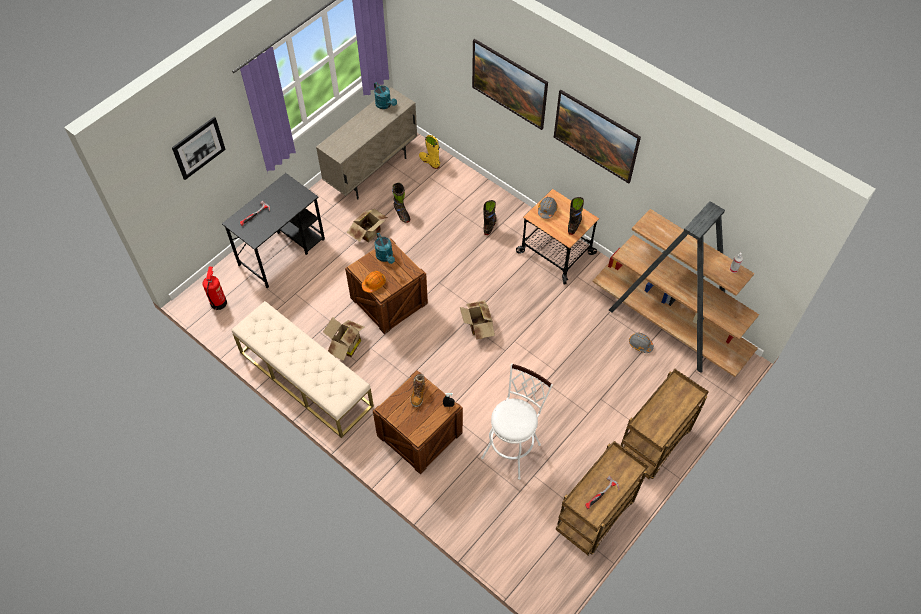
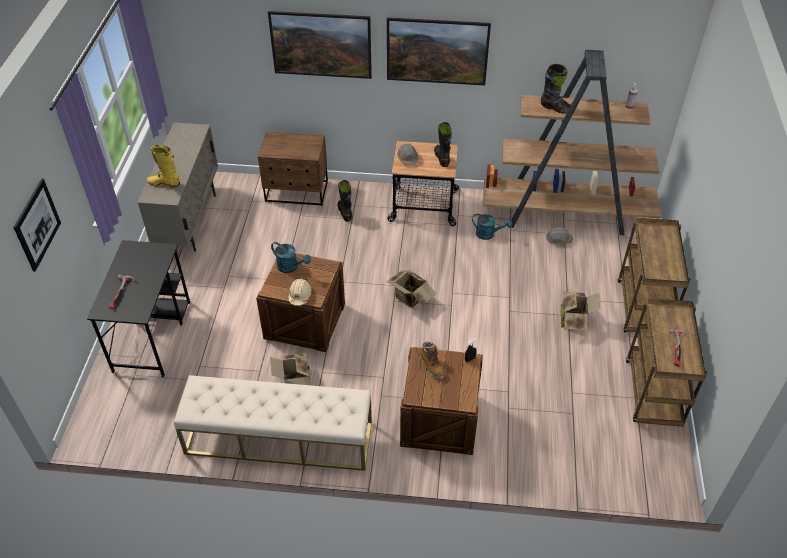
camera: 35 degrees left, 10 degrees down
fire extinguisher [202,267,227,310] -> none
cardboard box [347,209,387,242] -> cardboard box moved to [561,291,600,330]
orange hard hat [362,271,386,293] -> beige hard hat [288,279,312,306]
turquoise watering can [374,82,397,109] -> turquoise watering can moved to [472,214,512,240]
black boot [392,182,410,223] -> black boot moved to [541,64,571,113]
yellow boot [419,135,440,169] -> yellow boot moved to [147,145,180,188]
white stool [481,363,553,480] -> none
none -> brown nightstand [258,132,328,206]

